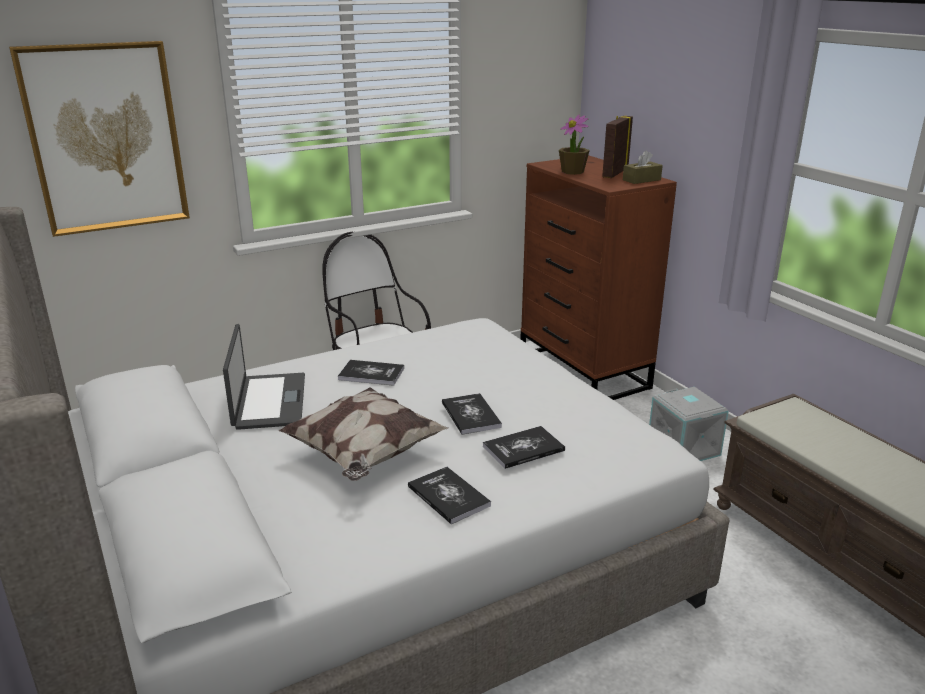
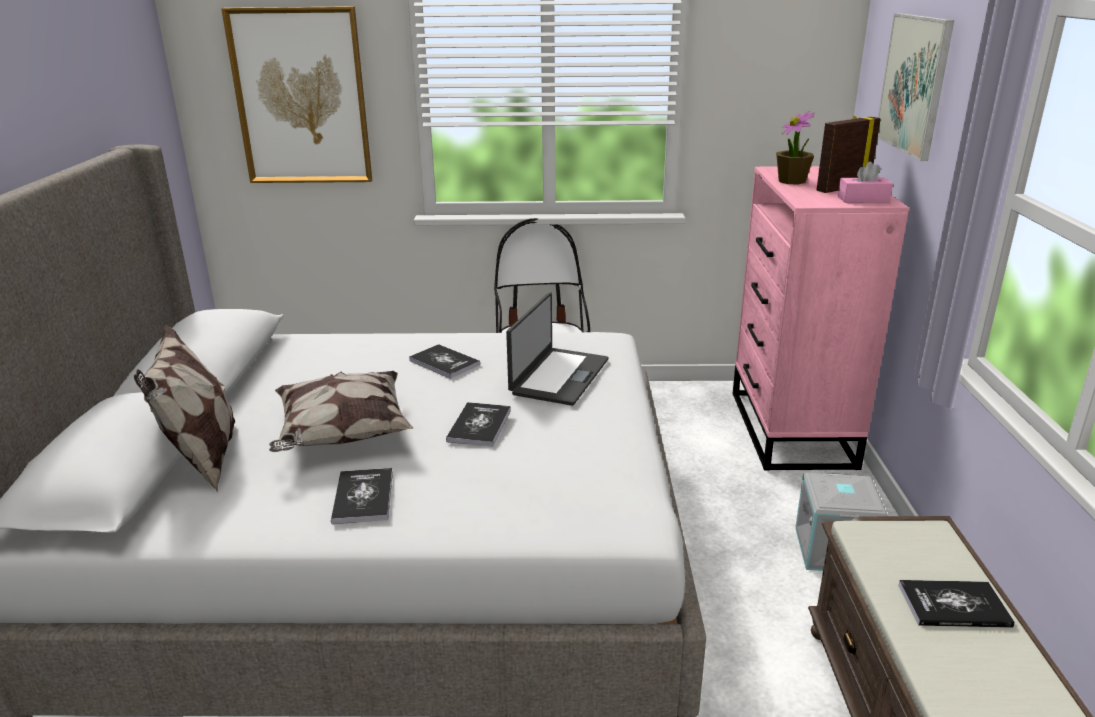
camera: 30 degrees right, 0 degrees up
laptop [223,324,305,430] -> laptop moved to [506,292,608,406]
book [483,426,565,469] -> book moved to [898,580,1015,628]
brown dresser [520,156,677,400] -> pink dresser [733,166,909,470]
brown tissue box [623,150,663,184] -> pink tissue box [838,162,893,203]
none -> pillow [134,324,235,493]
none -> picture [878,13,954,161]

